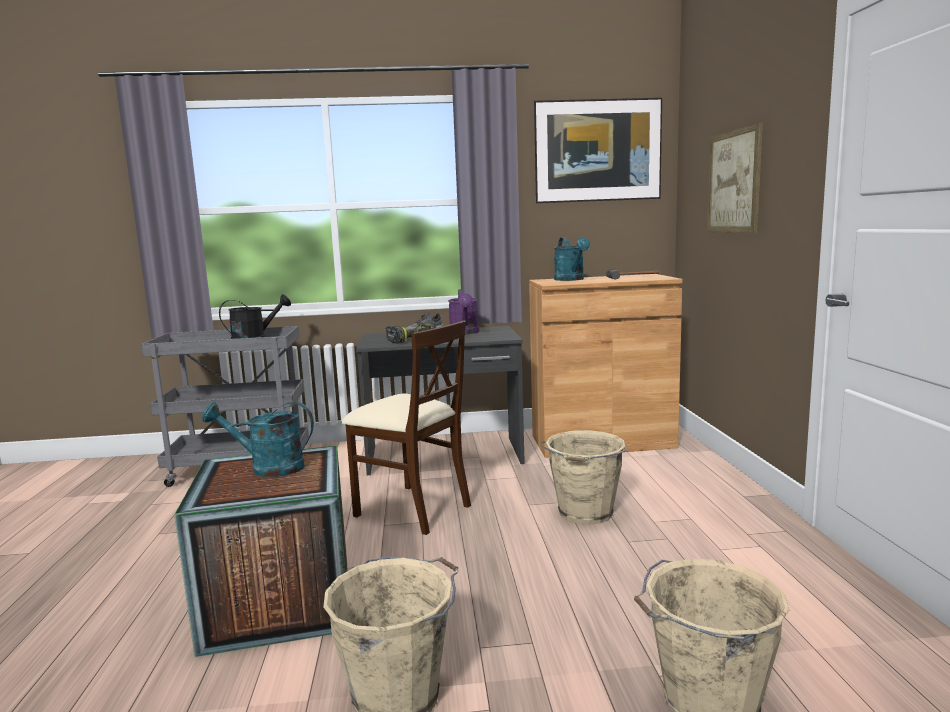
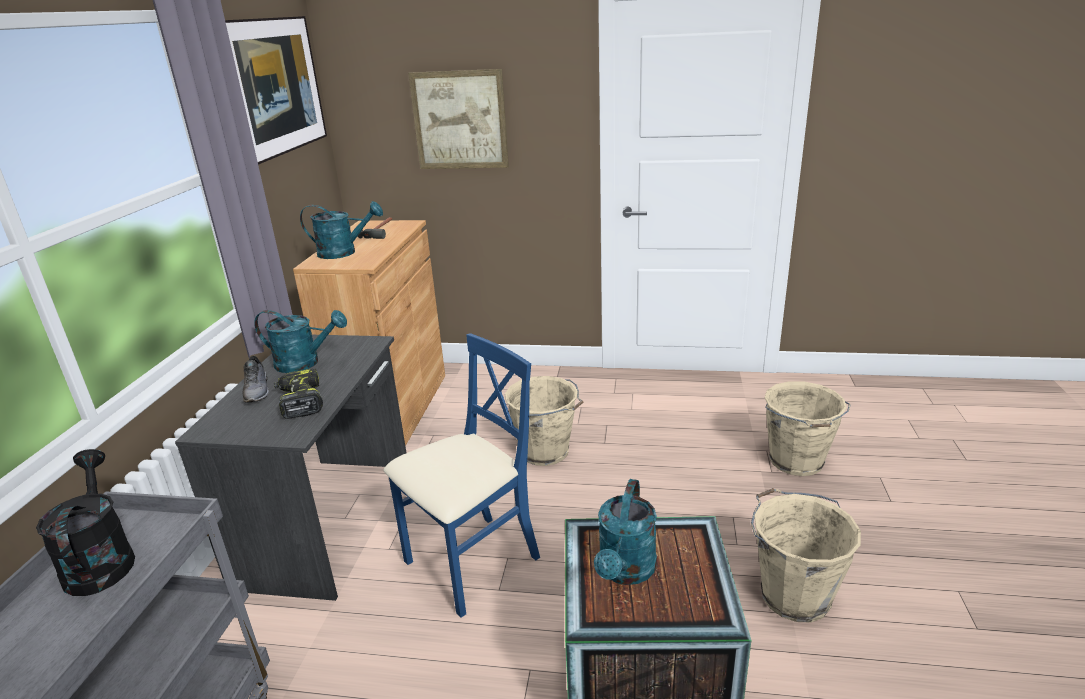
camera: 75 degrees left, 15 degrees up
beige chair [342,320,471,535] -> blue chair [384,333,540,618]
purple watering can [448,289,479,335] -> turquoise watering can [254,310,347,373]

